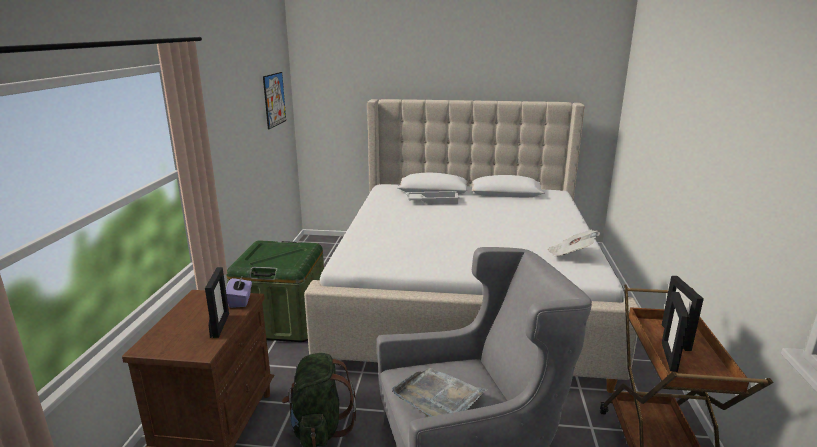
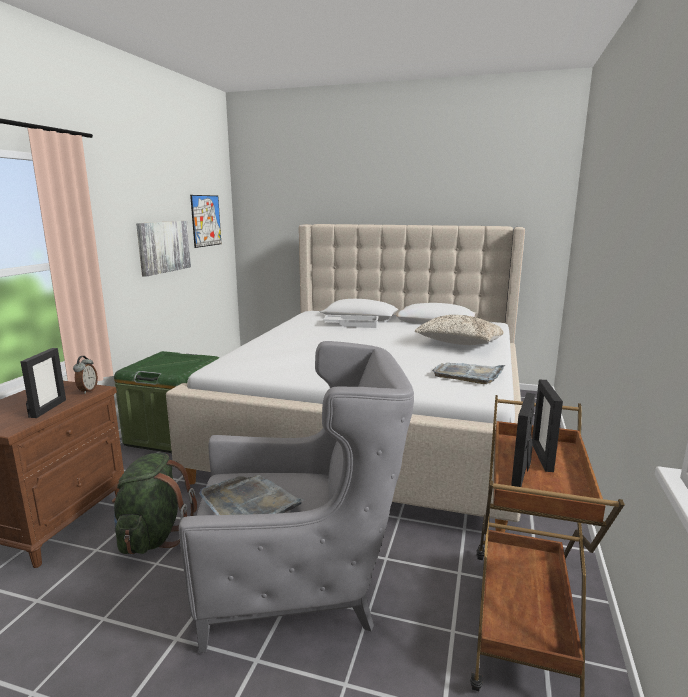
camera: 10 degrees right, 5 degrees down
purple tissue box [226,275,252,308] -> alarm clock [73,356,98,394]
newspaper [548,230,600,257] -> grey tray [432,362,505,384]
none -> picture [136,221,191,277]
none -> beige pillow [415,315,504,345]

